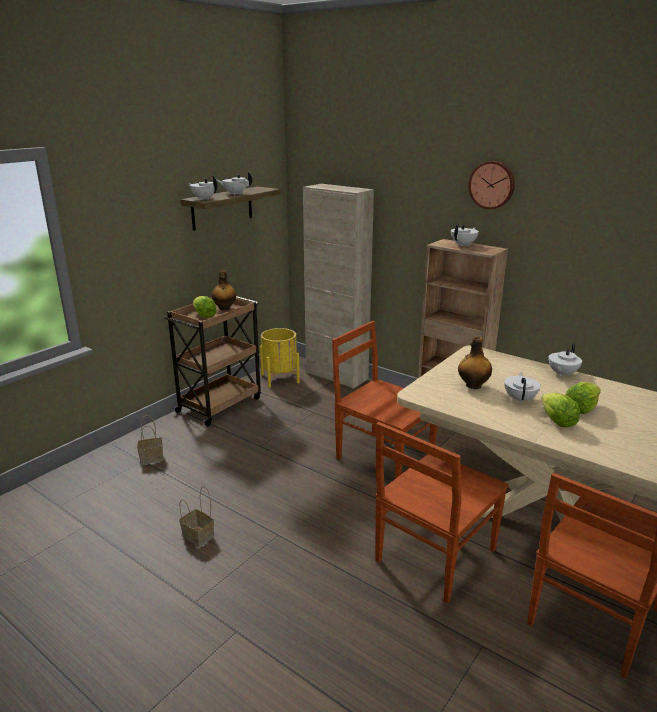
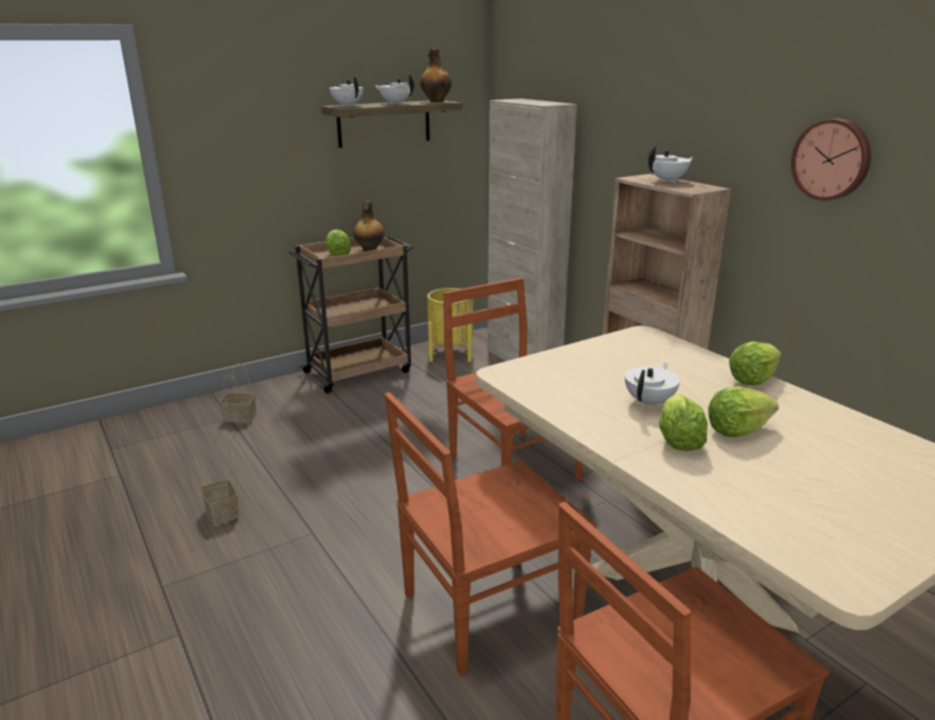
camera: 20 degrees right, 0 degrees up
bottle [458,336,492,389] -> bottle moved to [420,48,452,102]
wall clock [468,161,515,209] -> wall clock moved to [791,119,871,201]
white teapot [548,343,582,377] -> lettuce [729,341,781,385]

